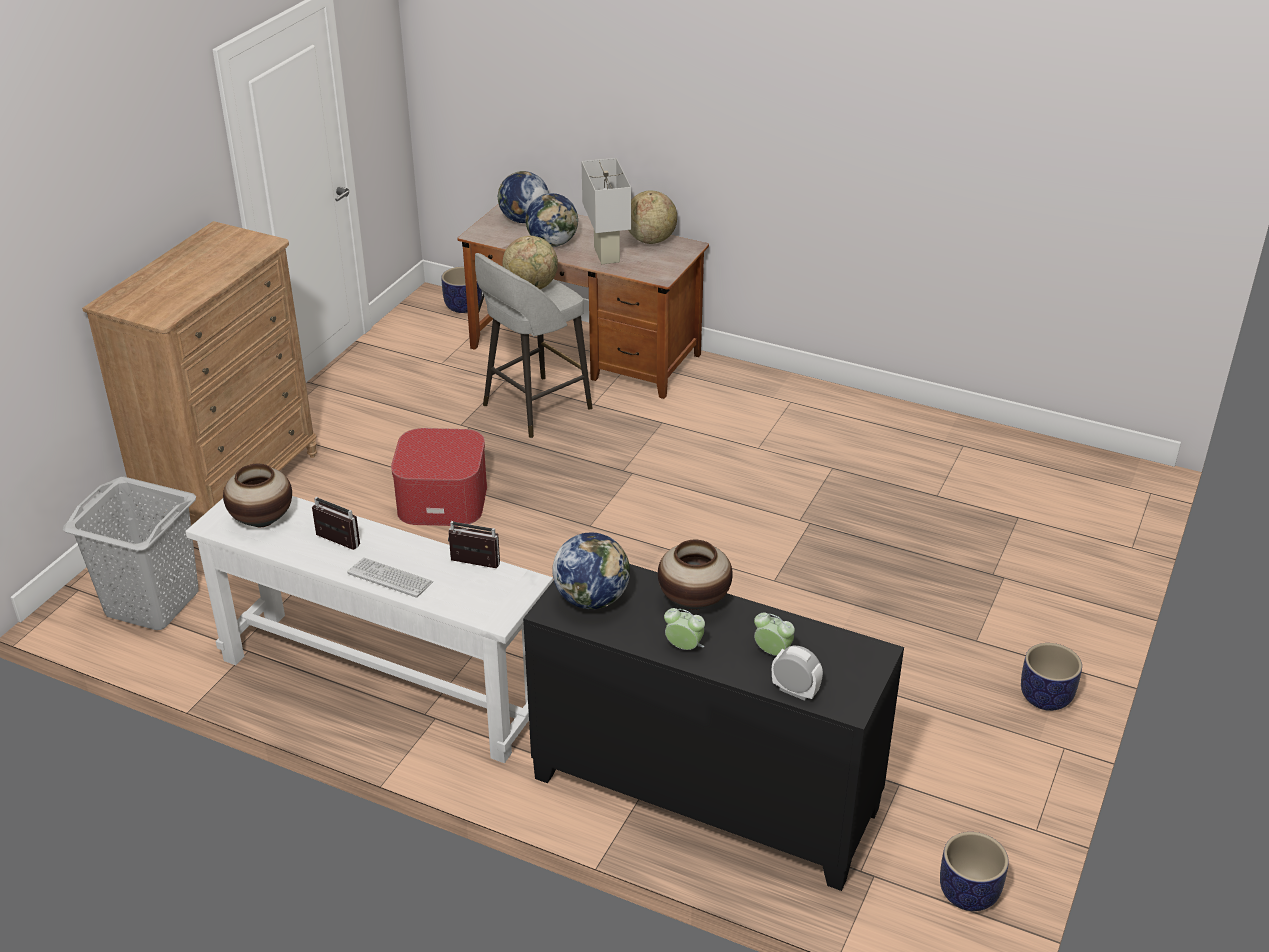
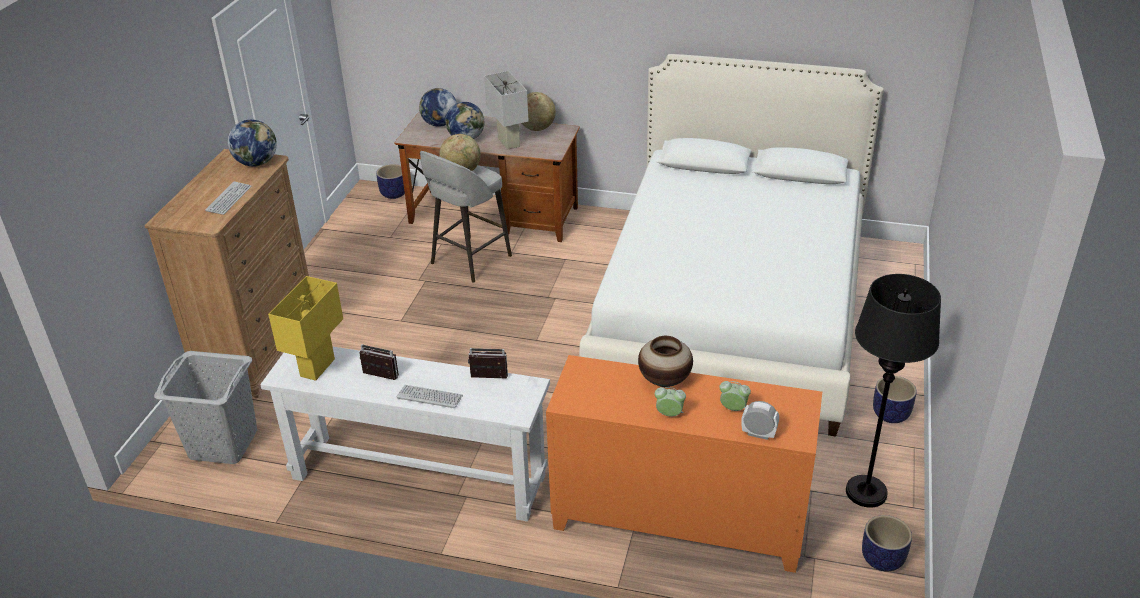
camera: 10 degrees left, 0 degrees up
vase [223,464,292,527] -> yellow table lamp [268,276,343,381]
ottoman [391,428,487,526] -> none
black cabinet [523,564,904,891] -> orange cabinet [546,355,822,573]
globe [552,532,630,609] -> globe moved to [228,120,277,166]
none -> keyboard [205,181,252,215]
none -> white bed [579,54,884,436]
none -> black floor lamp [846,274,941,508]

